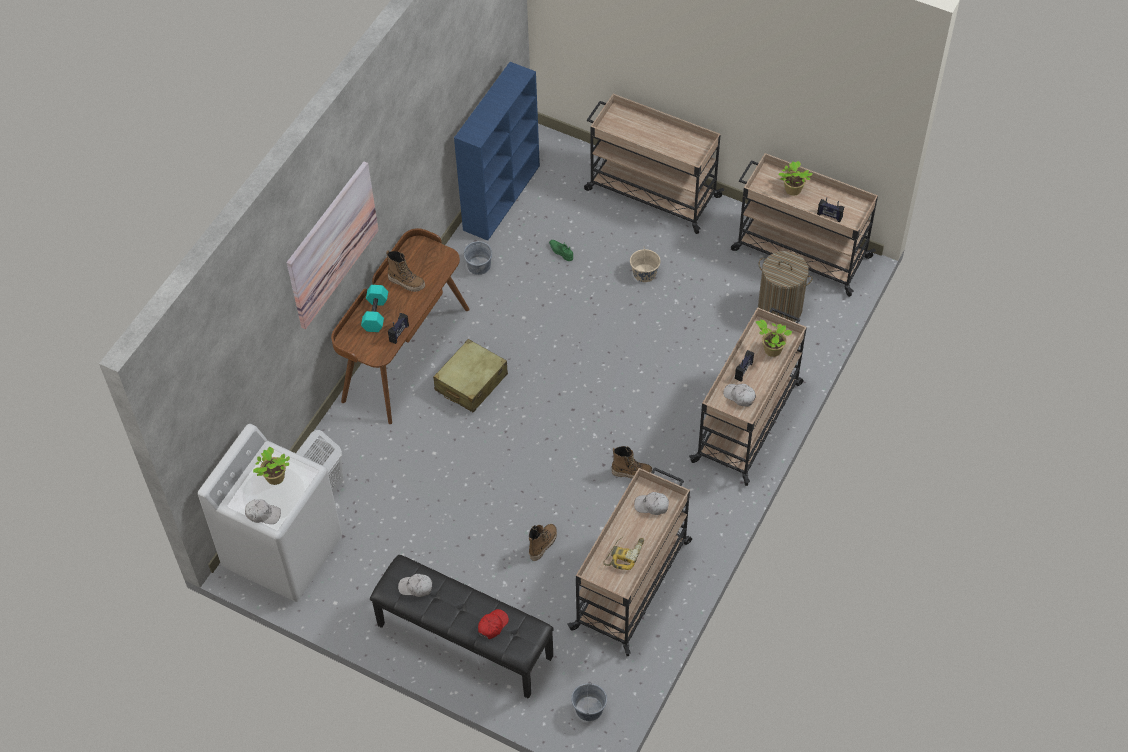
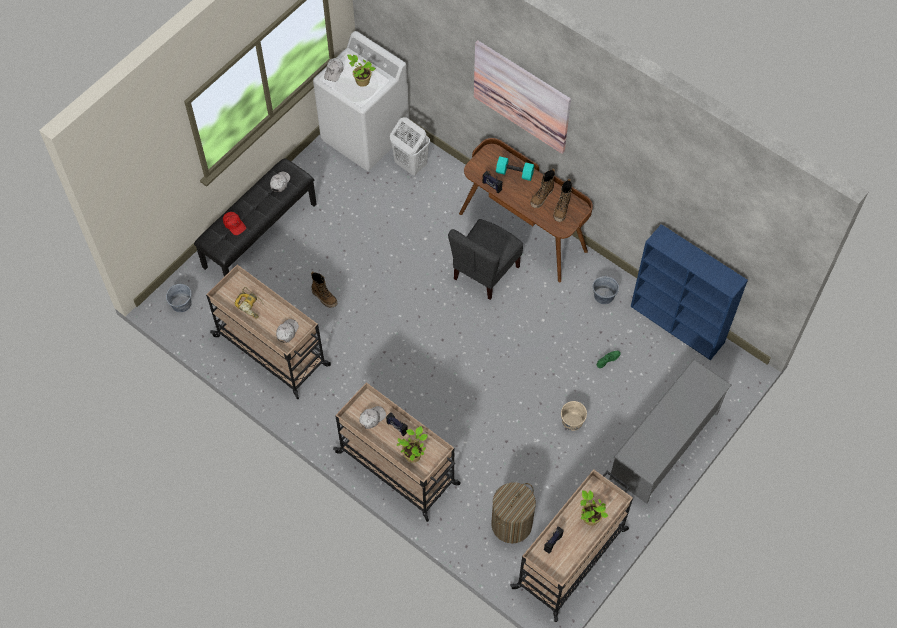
camera: 100 degrees right, 5 degrees up
beige suitcase [433,339,508,413] -> grey chair [448,219,523,300]
beige cart [584,94,724,234] -> grey shoe rack [610,359,731,504]
boot [612,446,652,479] -> boot moved to [553,179,572,222]

